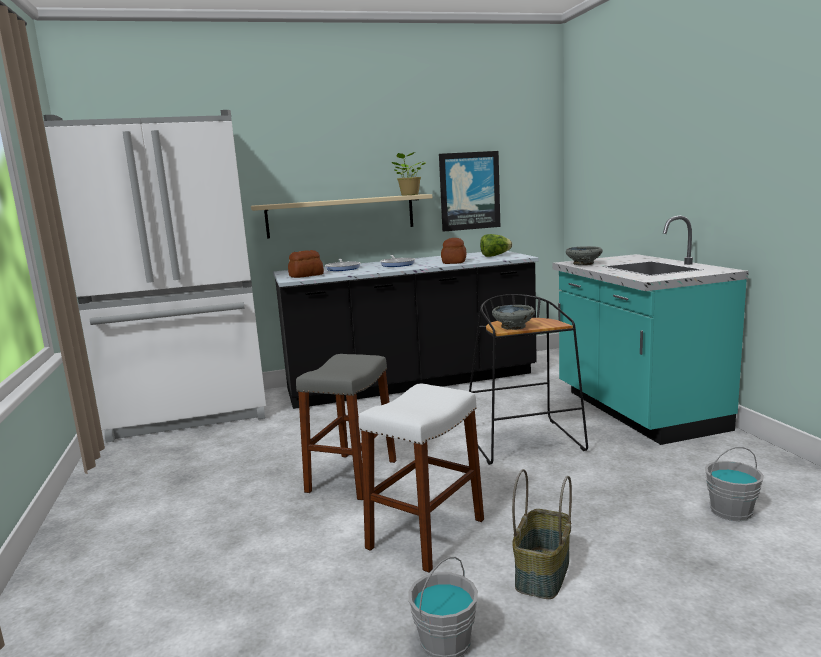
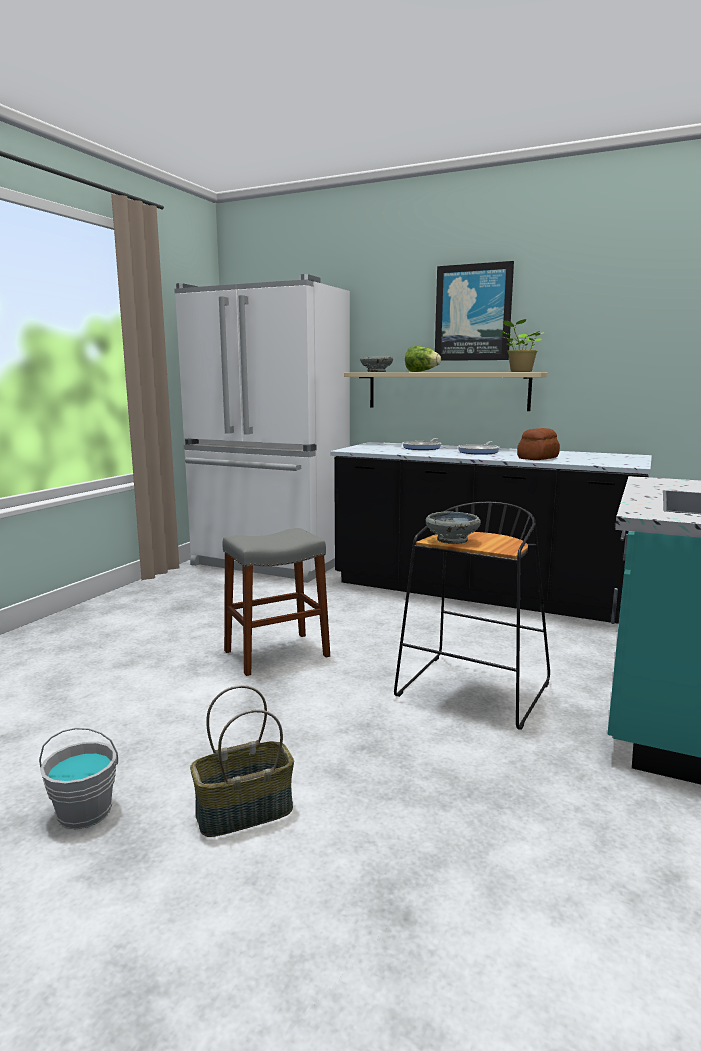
camera: 40 degrees right, 0 degrees up
bread [288,250,324,278] -> none
white stool [358,384,484,573] -> none
picture [439,151,500,232] -> picture moved to [435,261,514,361]
lettuce [480,234,512,257] -> lettuce moved to [405,346,441,372]
grey bowl [566,246,603,265] -> grey bowl moved to [360,356,393,372]
grey bucket [705,447,764,521] -> none

